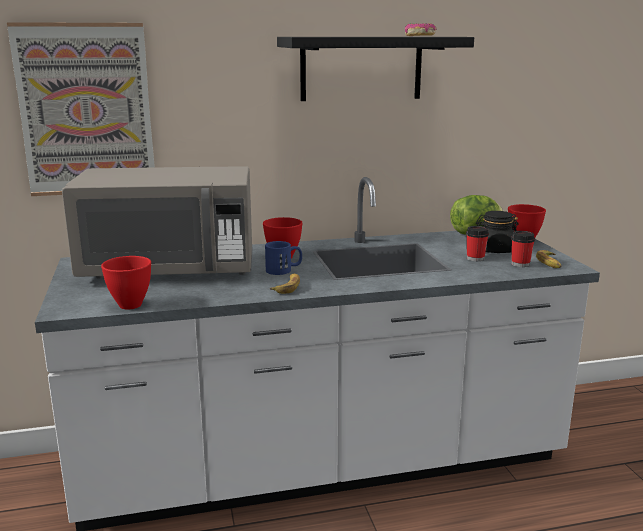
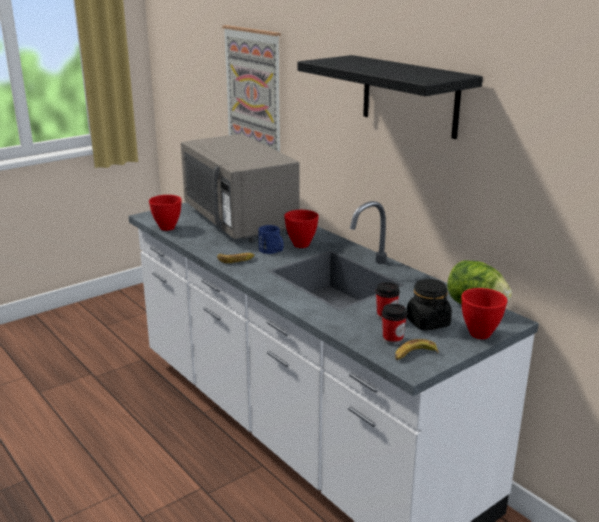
camera: 65 degrees right, 5 degrees up
donut [405,24,437,36] -> none

